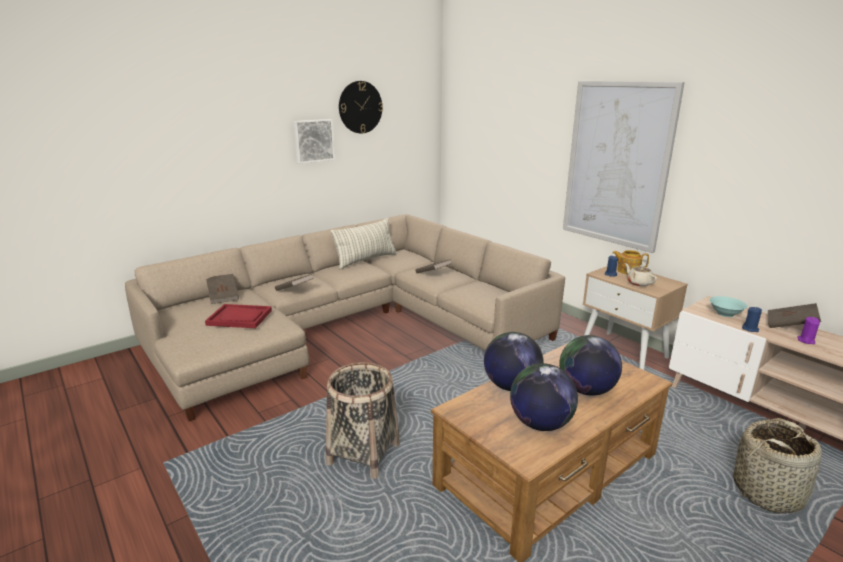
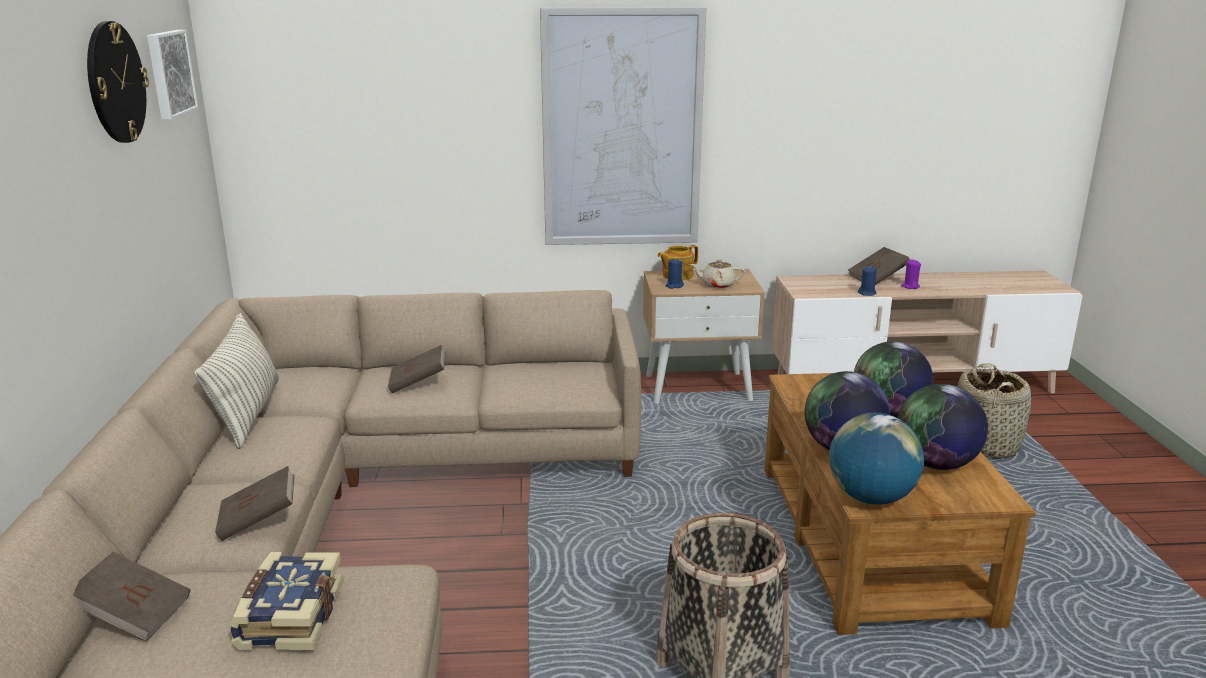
camera: 55 degrees left, 0 degrees up
red tray [205,304,272,328] -> book [229,552,344,650]
picture [293,119,335,164] -> picture moved to [147,30,198,120]
turquoise bowl [709,296,747,317] -> none
none -> globe [829,413,924,505]

